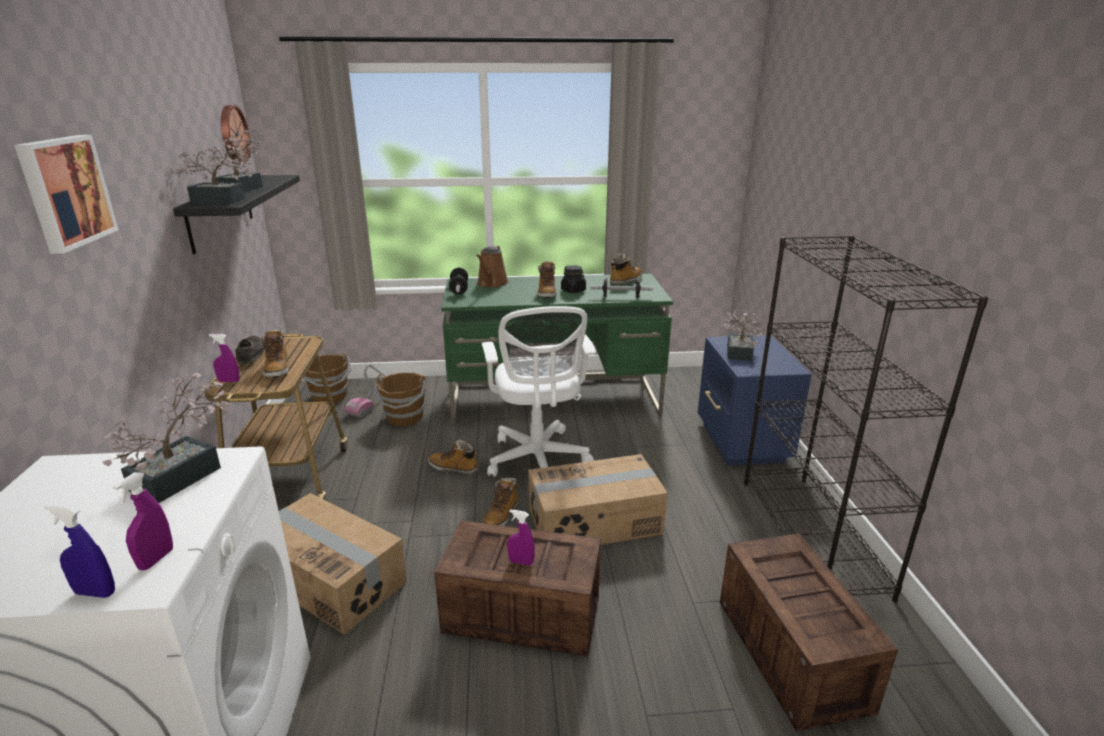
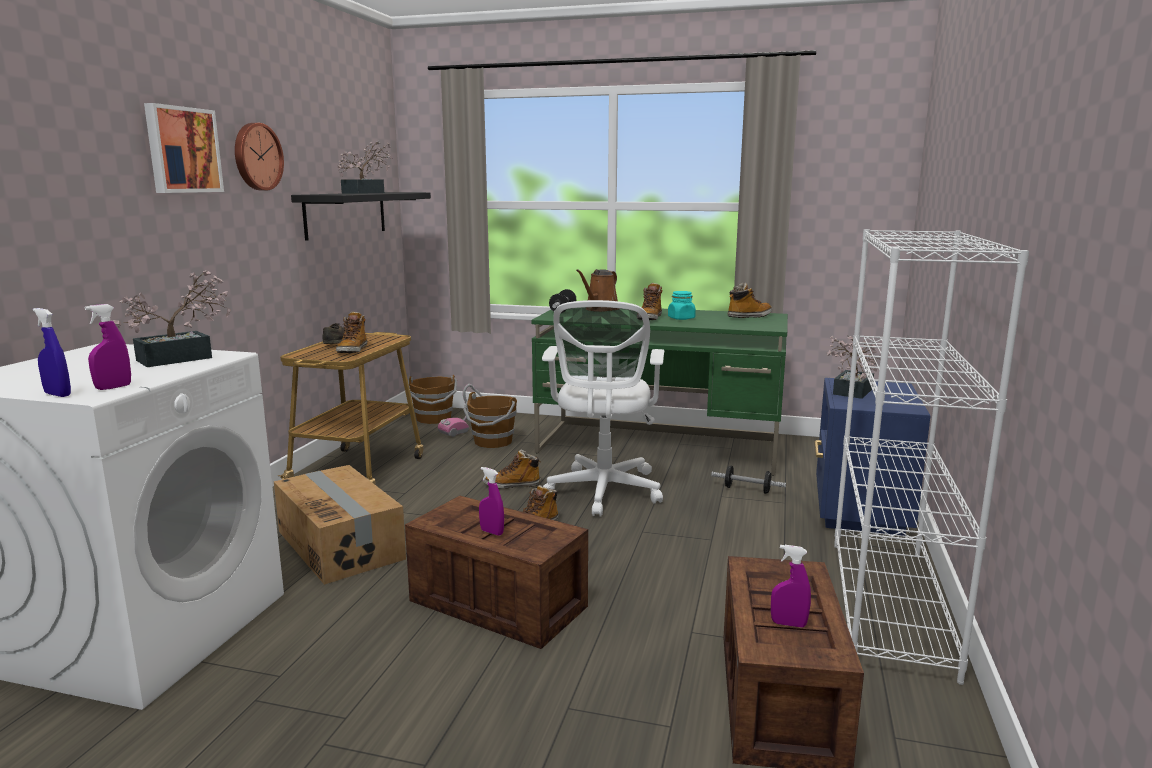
camera: 20 degrees right, 10 degrees down
potted plant [173,138,252,204] -> none
purple spray bottle [209,334,240,382] -> purple spray bottle moved to [771,545,811,627]
wall clock [221,105,250,162] -> wall clock moved to [235,123,284,190]
boot [428,440,478,475] -> boot turned 45 degrees counterclockwise [483,449,542,489]
cardboard box [528,454,668,545] -> none
black jar [561,265,586,293] -> turquoise jar [668,291,696,320]
dumbbell [590,278,653,298] -> dumbbell moved to [711,466,786,494]
black bookcase [744,235,989,602] -> white bookcase [834,229,1029,685]

